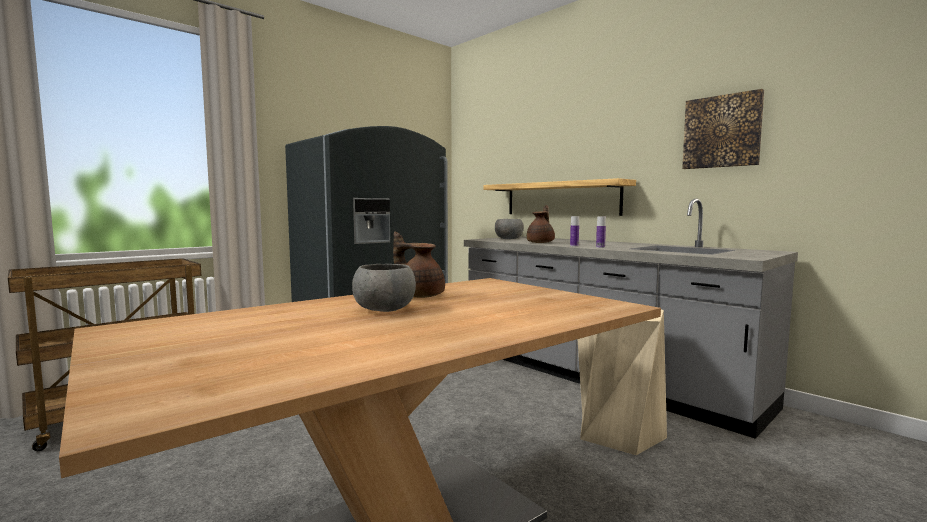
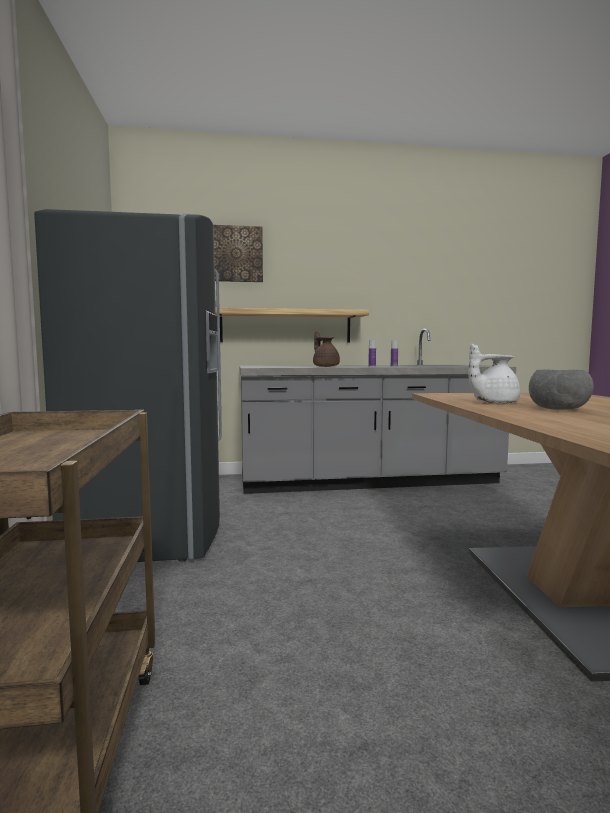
camera: 55 degrees left, 0 degrees up
brown teapot [393,232,445,298] -> white teapot [468,344,520,404]
grey bowl [495,219,524,239] -> none
beige stool [578,310,667,455] -> none
picture [682,89,764,169] -> picture moved to [213,225,263,282]

